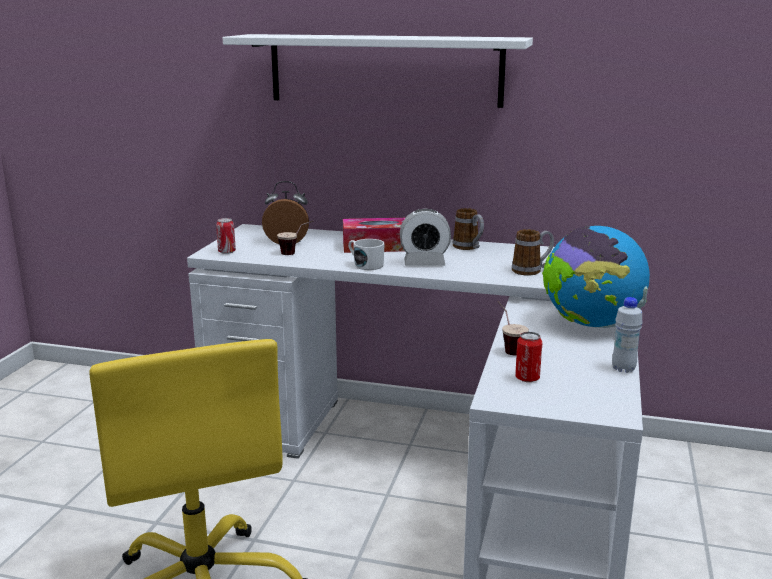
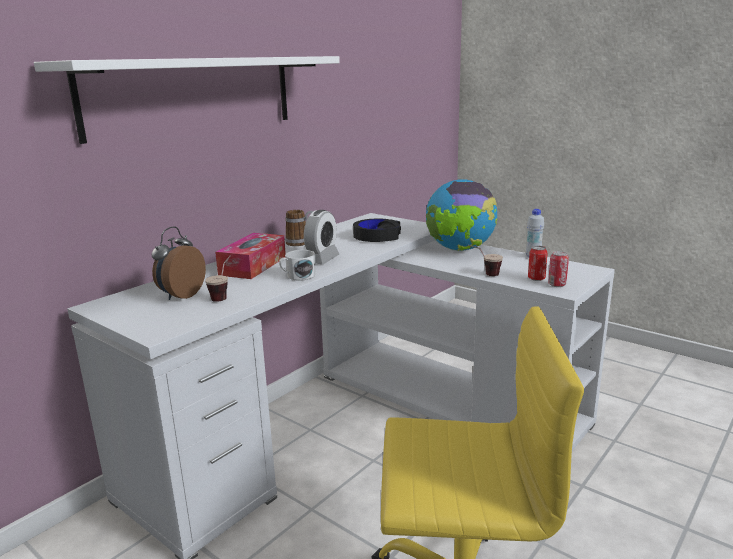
camera: 65 degrees left, 0 degrees up
can [216,218,236,254] -> can moved to [548,251,569,287]
mug [512,229,554,276] -> black headphones [353,219,401,242]

